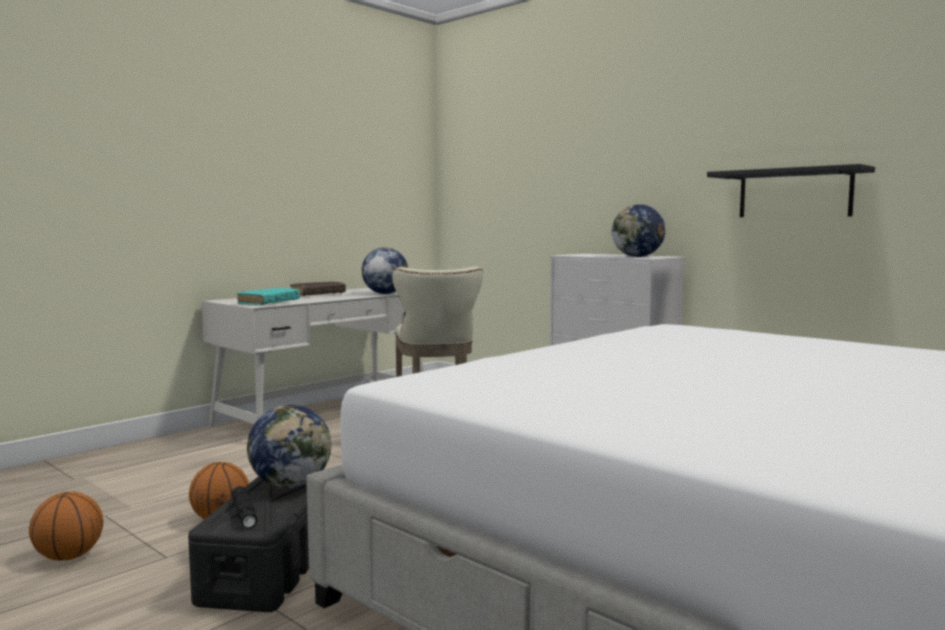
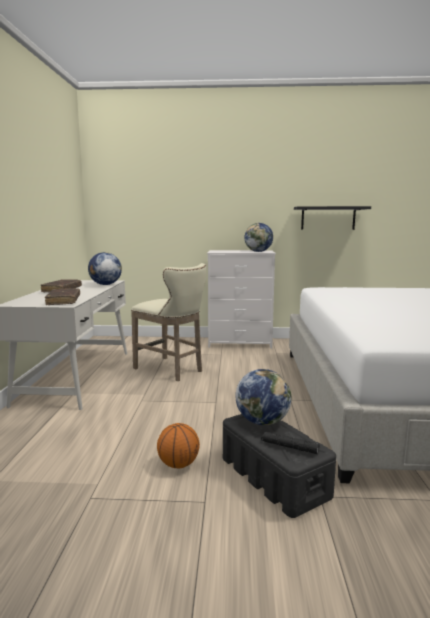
camera: 40 degrees left, 5 degrees up
basketball [29,492,103,561] -> none
turquoise book [237,288,300,305] -> brown book [45,288,80,305]

